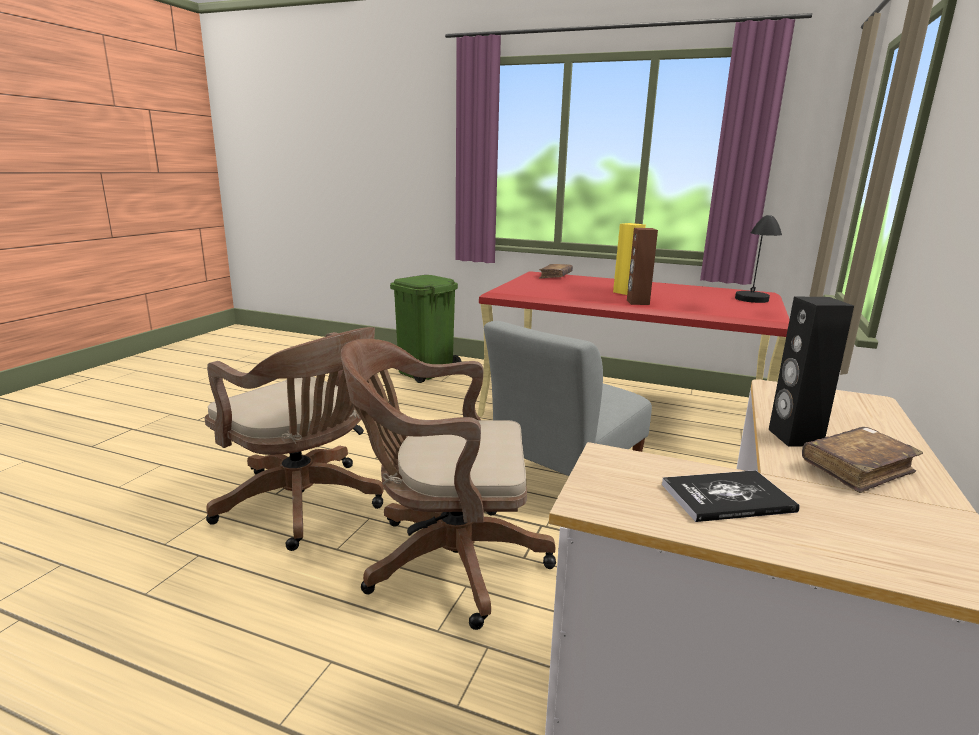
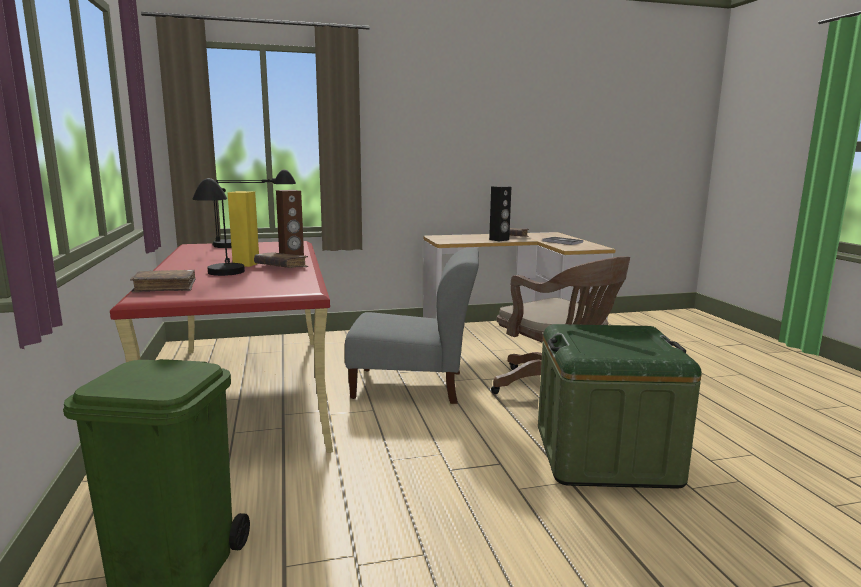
camera: 125 degrees left, 5 degrees down
brown office chair [205,327,384,551] -> green storage box [538,324,702,489]
none -> black table lamp [192,178,245,276]
none -> brown book [254,253,308,268]

